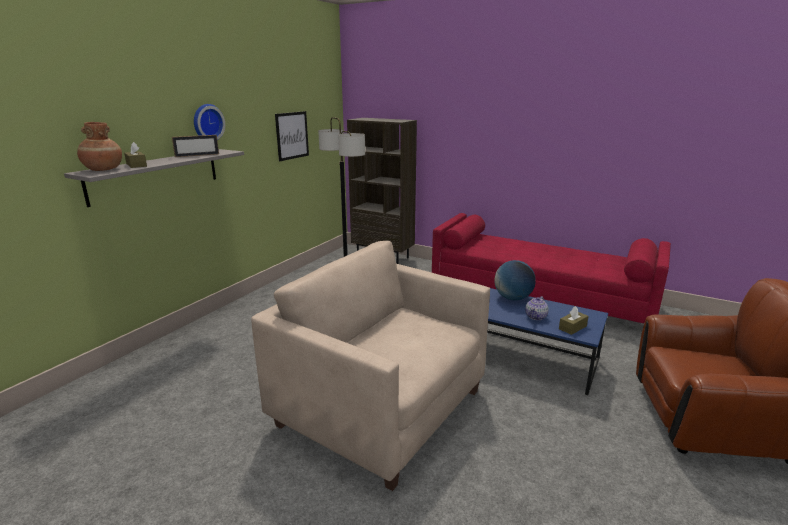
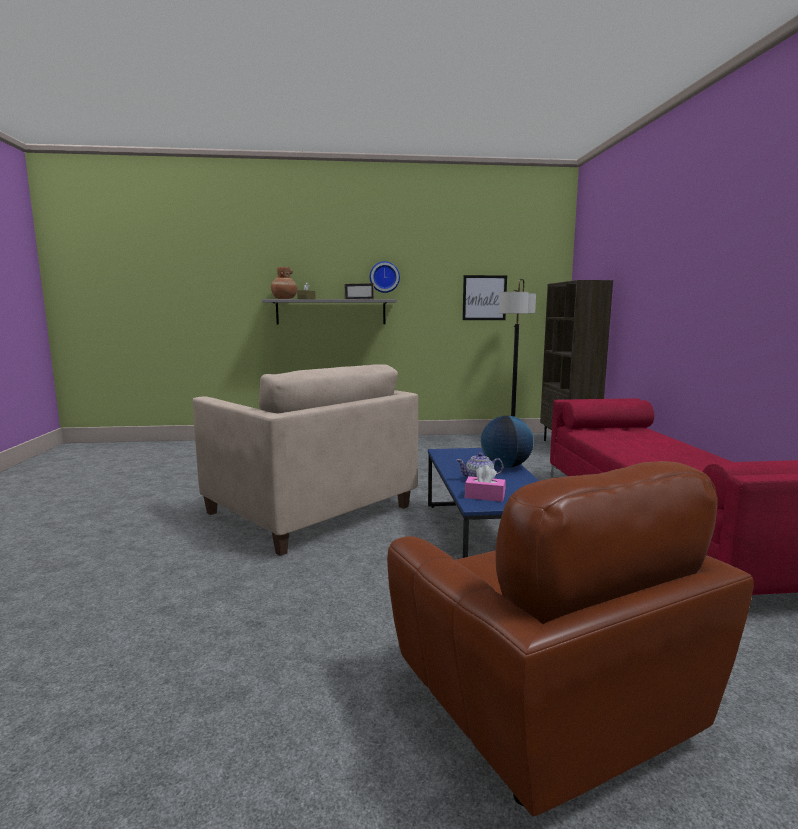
camera: 55 degrees right, 10 degrees down
beige armchair [251,241,490,491] -> beige armchair turned 135 degrees clockwise [193,364,418,556]
brown tissue box [559,306,588,335] -> pink tissue box [465,465,506,502]

